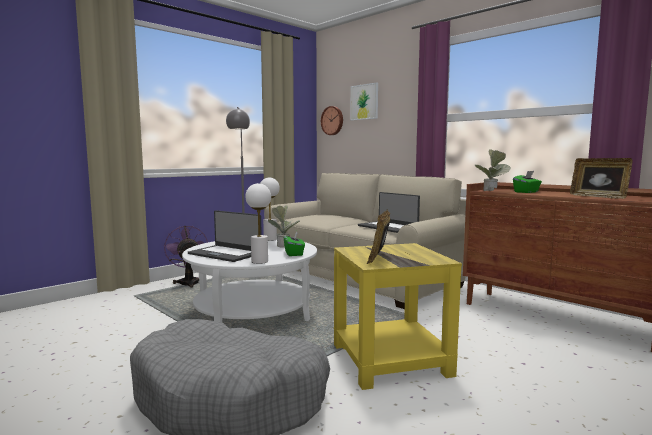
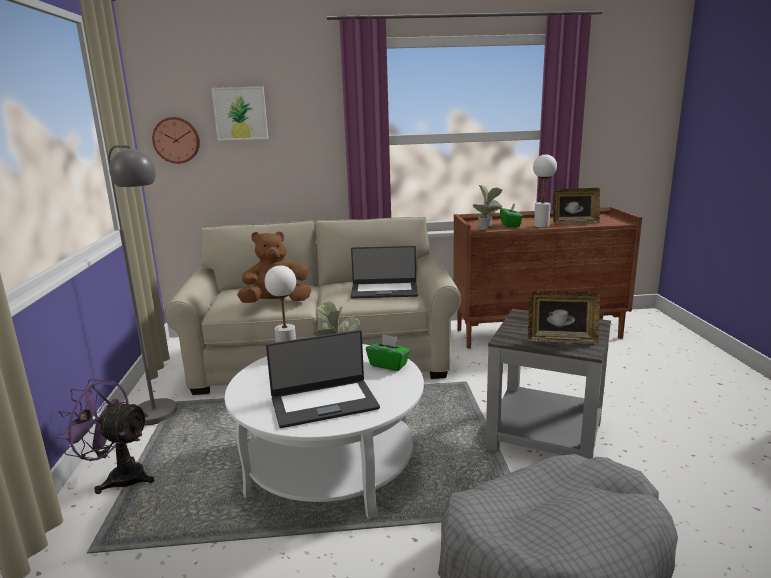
camera: 50 degrees left, 10 degrees up
white table lamp [245,183,271,264] -> white table lamp moved to [533,154,557,228]
yellow side table [334,243,462,390] -> grey side table [485,309,611,459]
picture frame [366,209,390,264] -> picture frame turned 45 degrees counterclockwise [528,291,600,344]
none -> brown plush toy [237,231,311,303]

